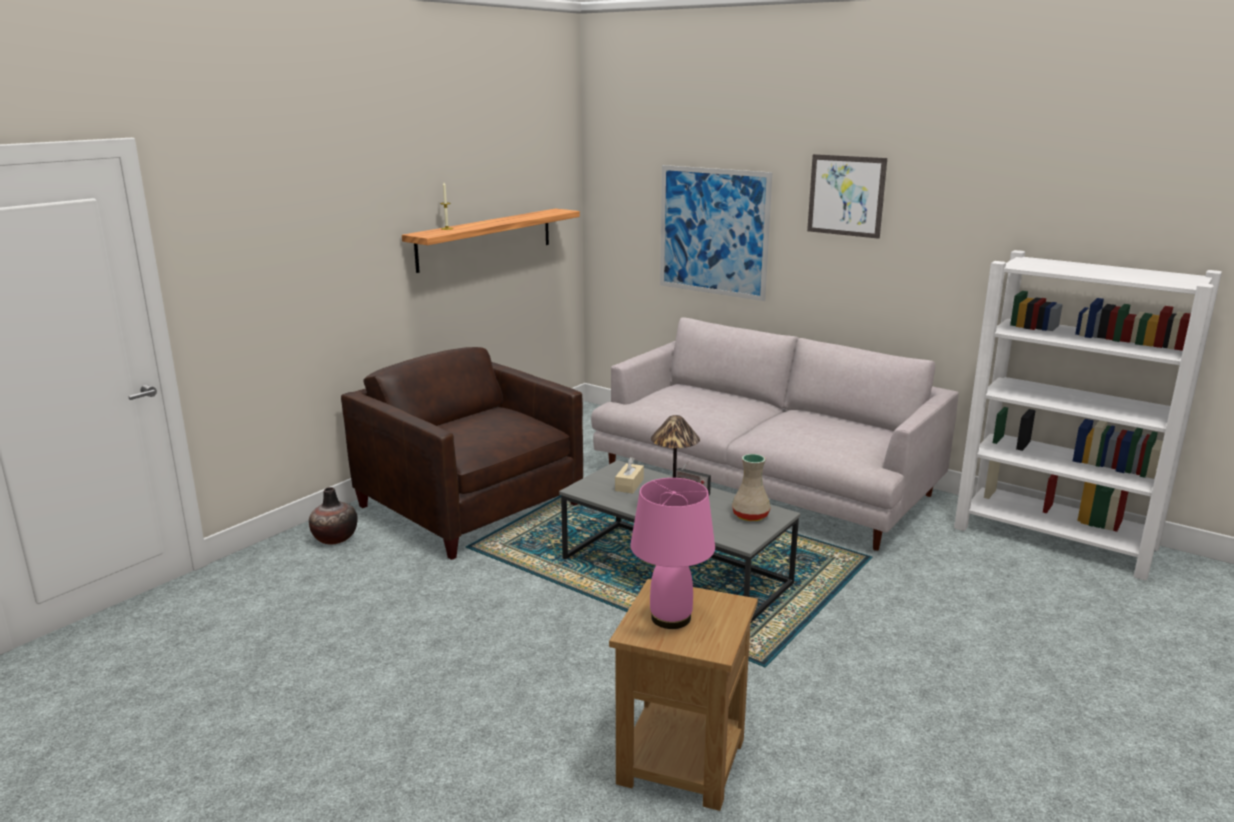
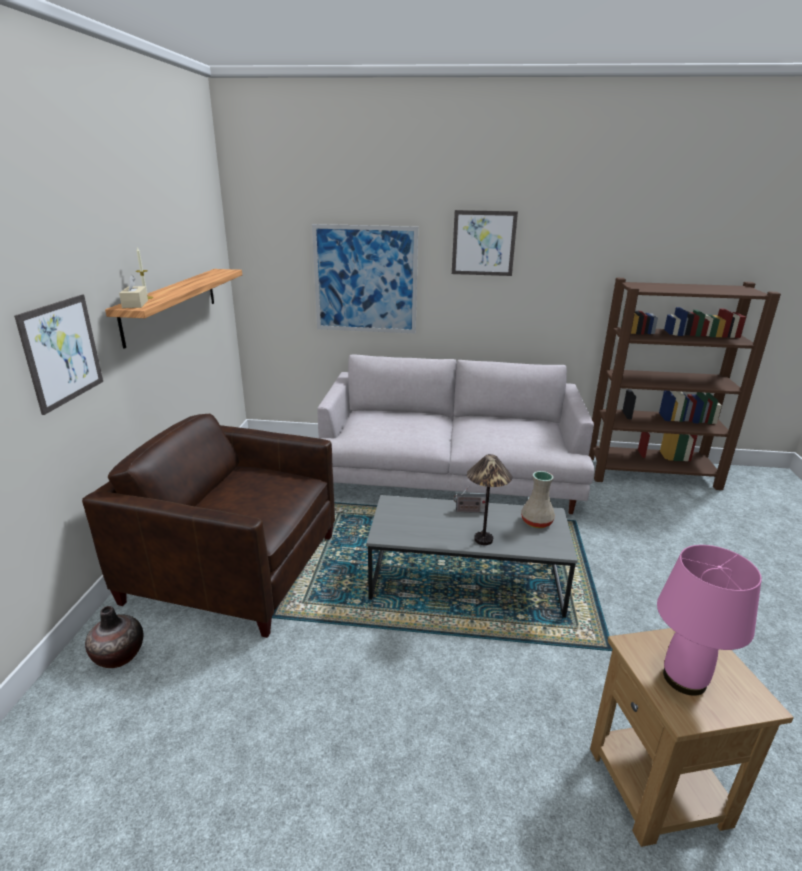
camera: 30 degrees left, 5 degrees up
beige tissue box [615,457,644,494] -> beige tissue box moved to [119,275,148,308]
white bookcase [954,250,1222,580] -> brown bookcase [589,278,781,490]
none -> picture [14,295,103,415]

